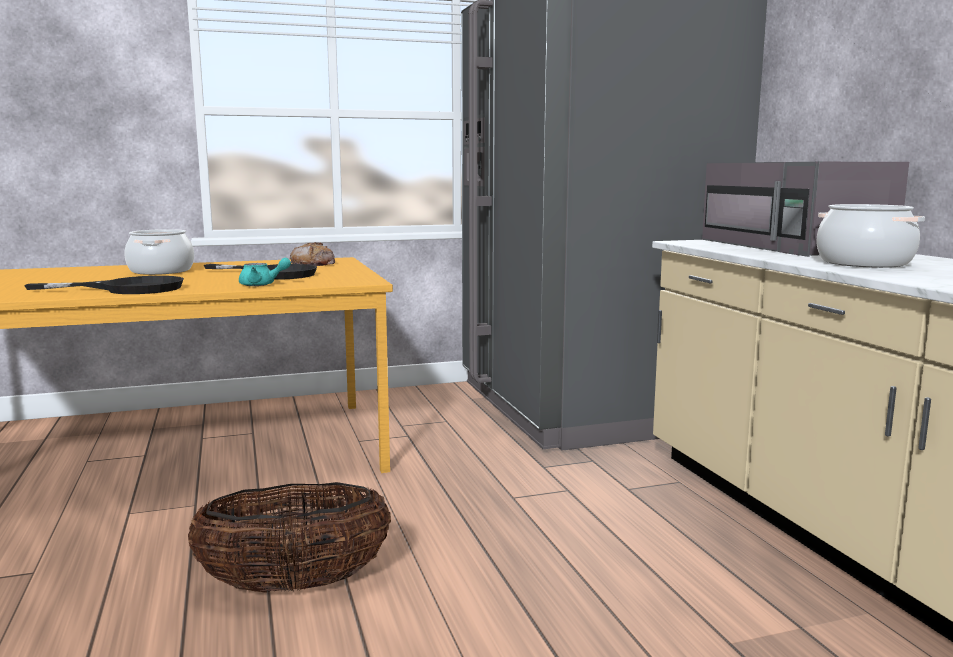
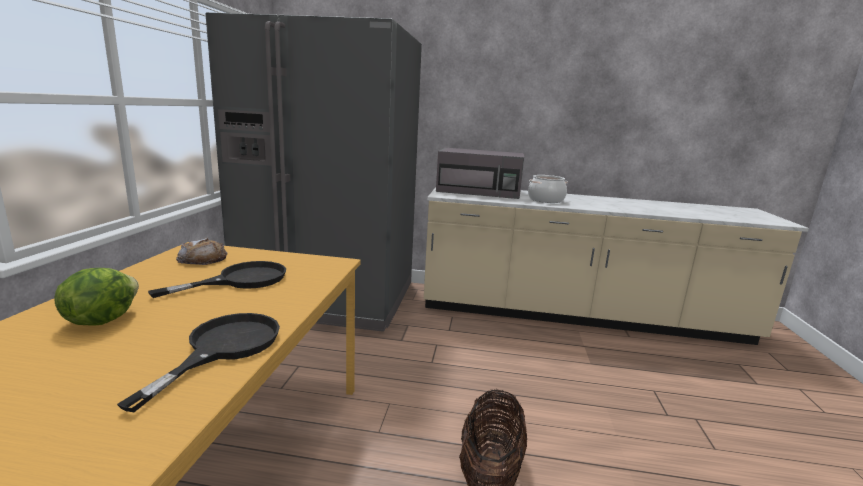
camera: 65 degrees left, 5 degrees up
cooking pot [125,229,194,275] -> lettuce [54,268,139,326]
turquoise teapot [239,258,291,286] -> none

